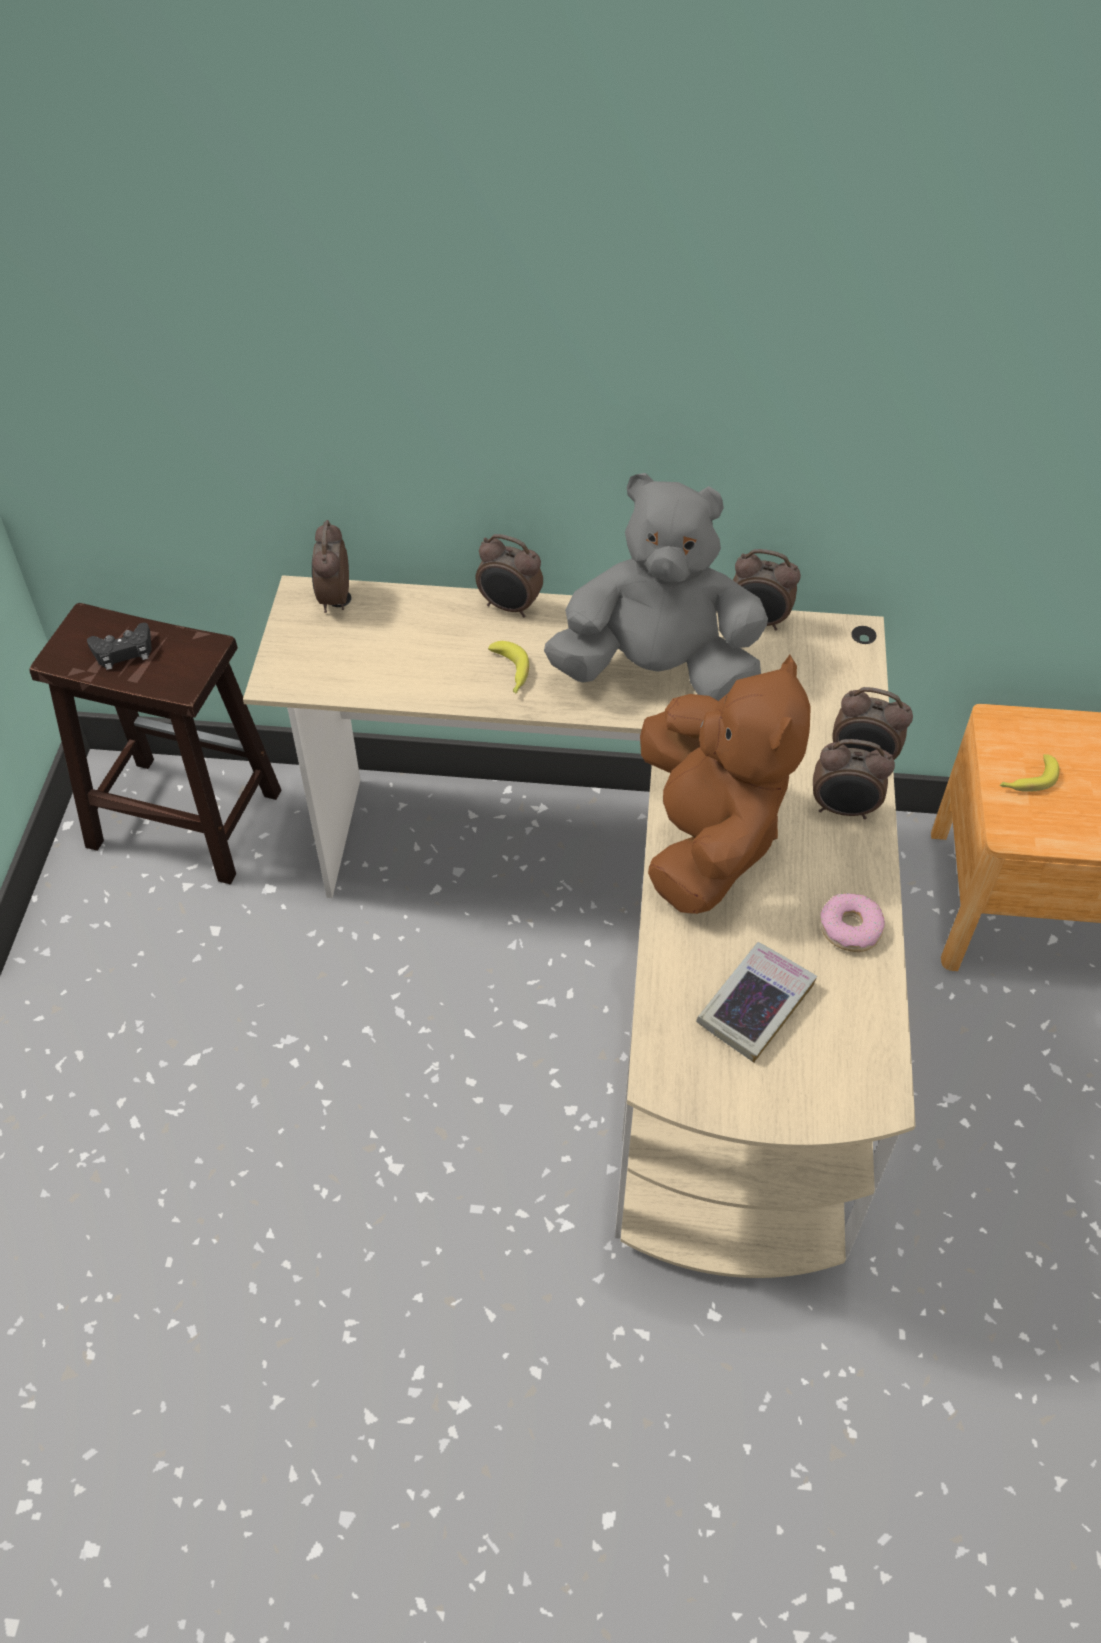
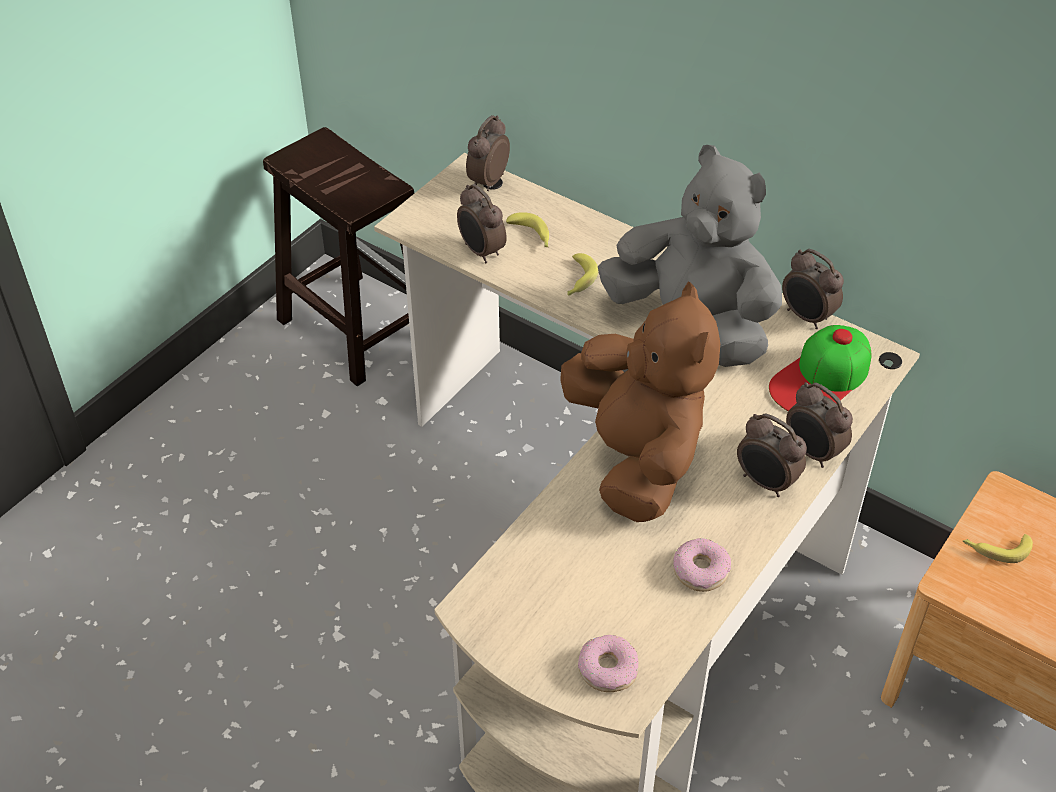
camera: 30 degrees right, 5 degrees down
black game controller [87,623,152,670] -> none
alarm clock [476,534,543,618] -> alarm clock moved to [457,184,507,263]
brown plush toy [640,655,811,914] -> brown plush toy turned 45 degrees counterclockwise [560,281,720,522]
book [696,942,817,1063] -> none
none -> banana [506,212,549,247]
none -> donut [578,635,638,692]
none -> cap [769,325,872,411]

